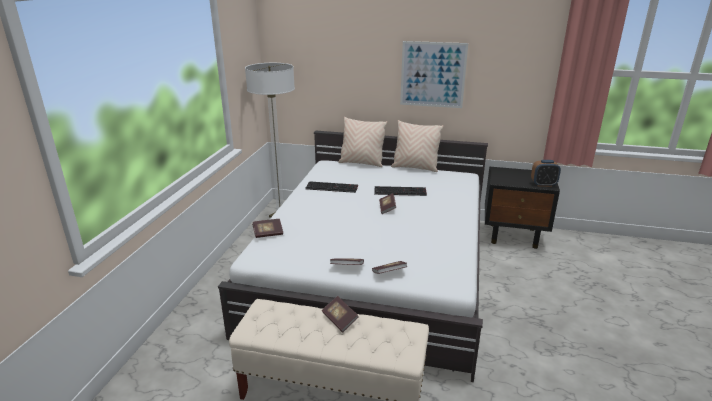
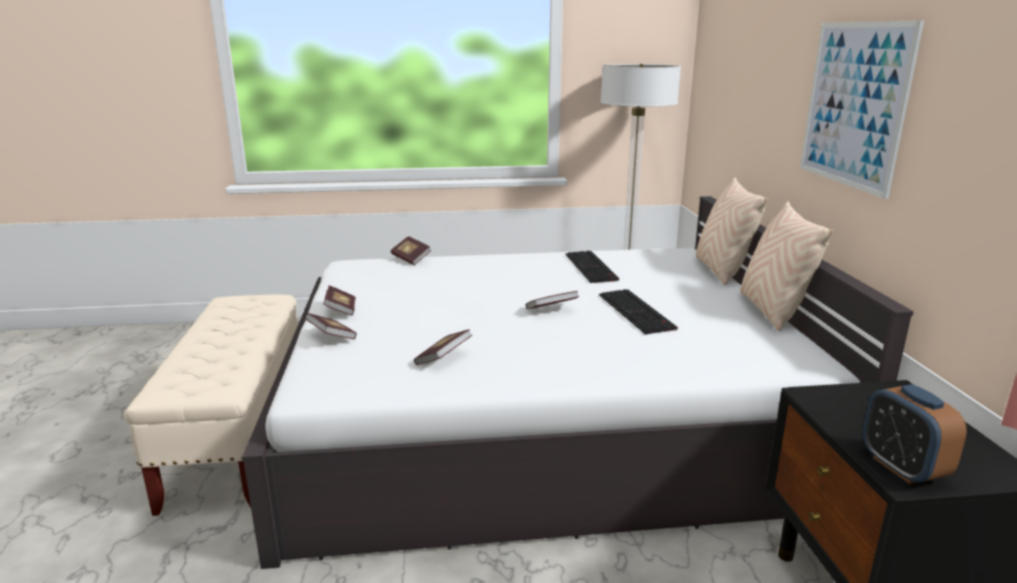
camera: 70 degrees right, 5 degrees down
book [322,296,358,333] -> book moved to [414,329,472,365]

